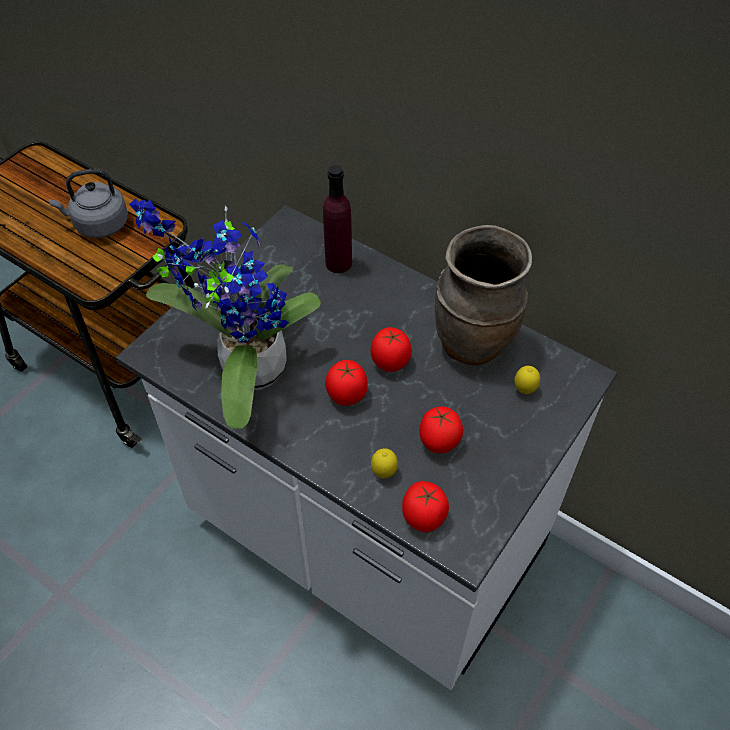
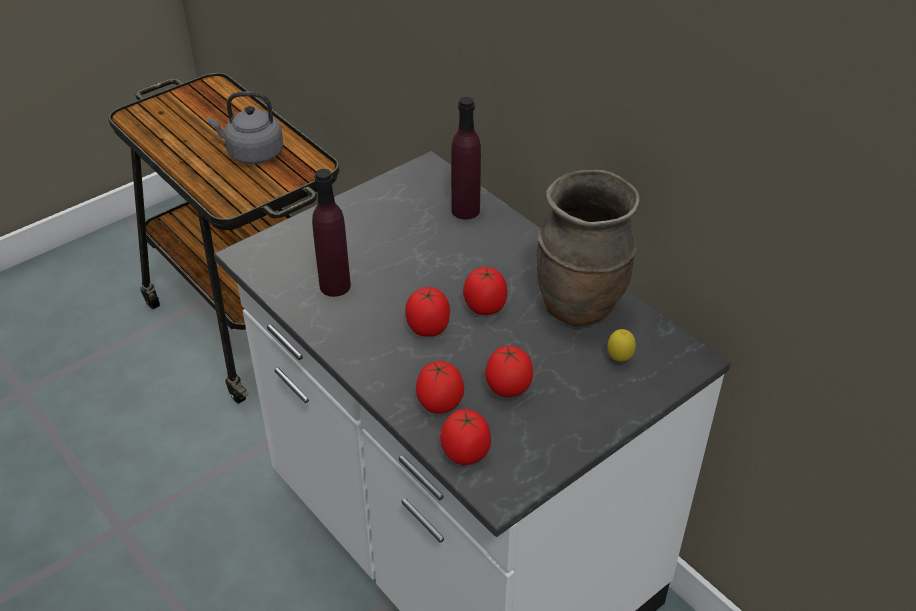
camera: 15 degrees right, 10 degrees down
potted plant [129,198,321,428] -> purple bottle [312,169,351,297]
lemon [371,448,398,478] -> tomato [416,361,464,414]

